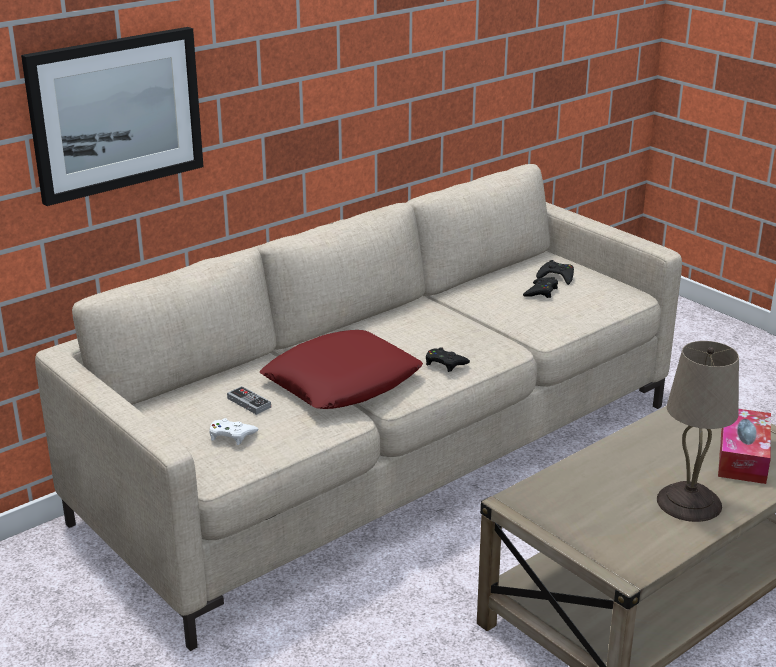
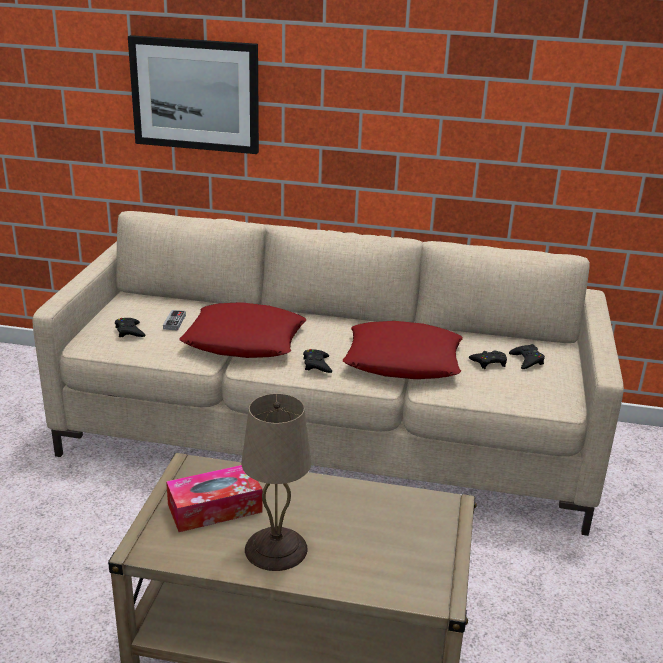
camera: 50 degrees right, 0 degrees up
white game controller [209,418,258,445] -> black game controller [115,318,146,337]
tissue box [718,409,771,484] -> tissue box moved to [166,465,263,532]
none -> red pillow [343,321,463,379]

